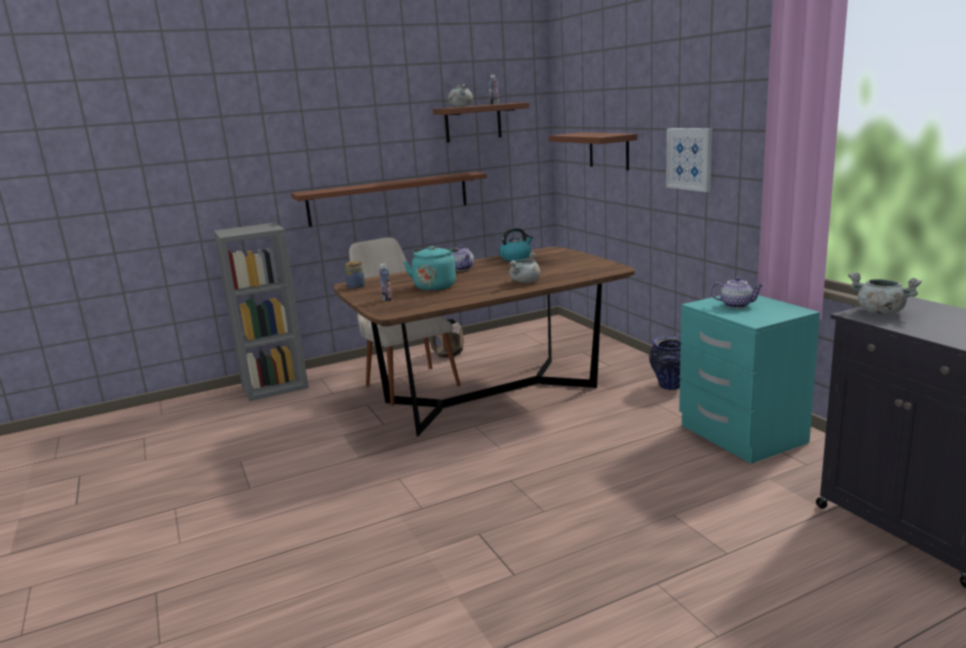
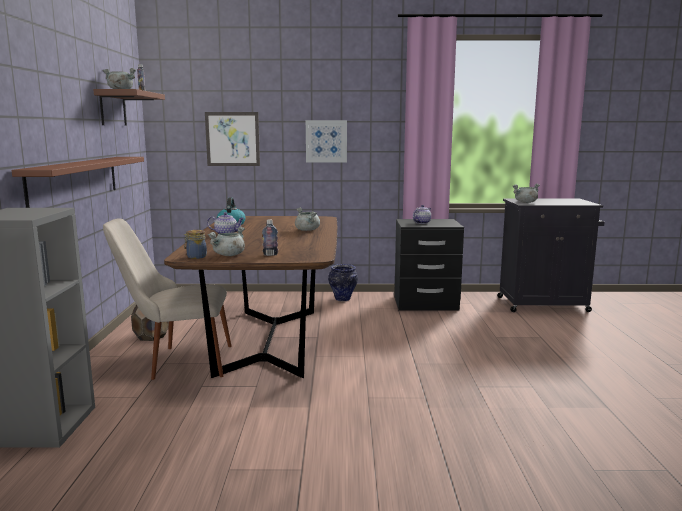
camera: 65 degrees left, 5 degrees down
turquoise kettle [403,246,458,291] -> none
brown shelf [549,132,637,170] -> picture [205,112,260,166]
turquoise nightstand [679,295,820,464] -> black nightstand [394,219,464,310]
none -> grey cooking pot [208,227,245,256]

